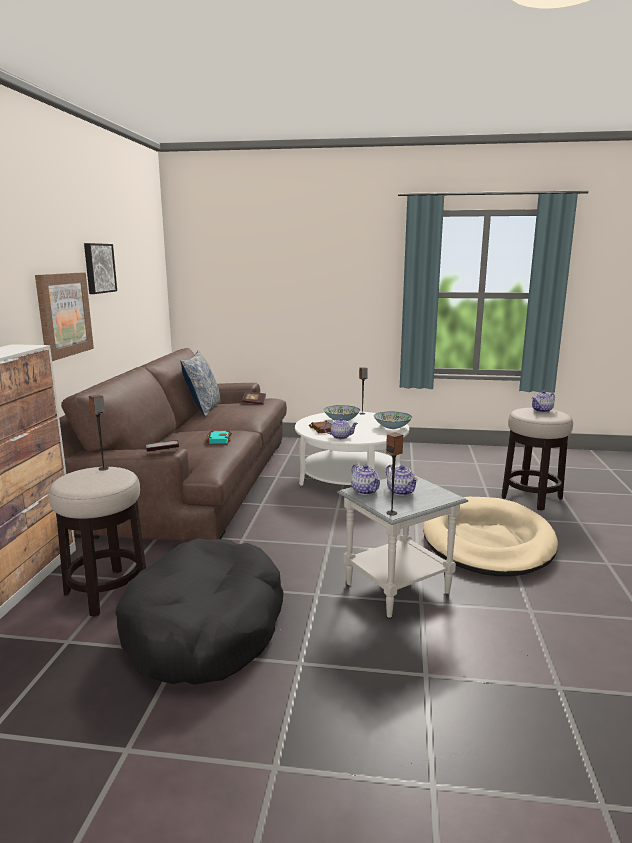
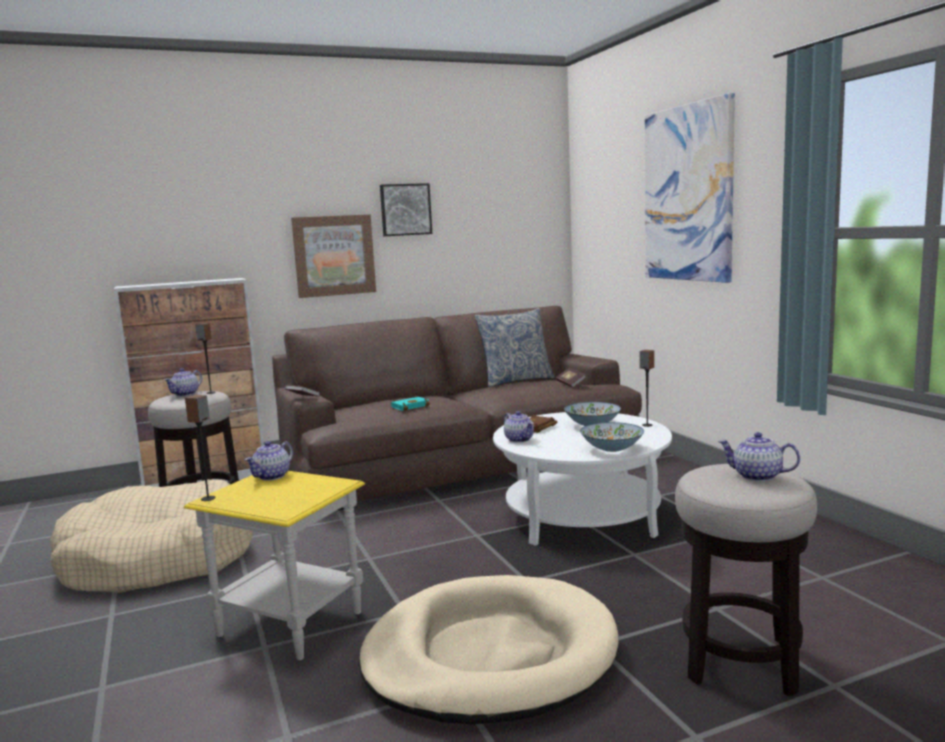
camera: 60 degrees right, 5 degrees down
black dog bed [115,538,284,685] -> beige dog bed [50,479,253,593]
grey side table [337,476,468,618] -> yellow side table [184,471,365,660]
teapot [386,465,418,495] -> teapot moved to [164,368,202,396]
none -> picture [645,93,735,283]

